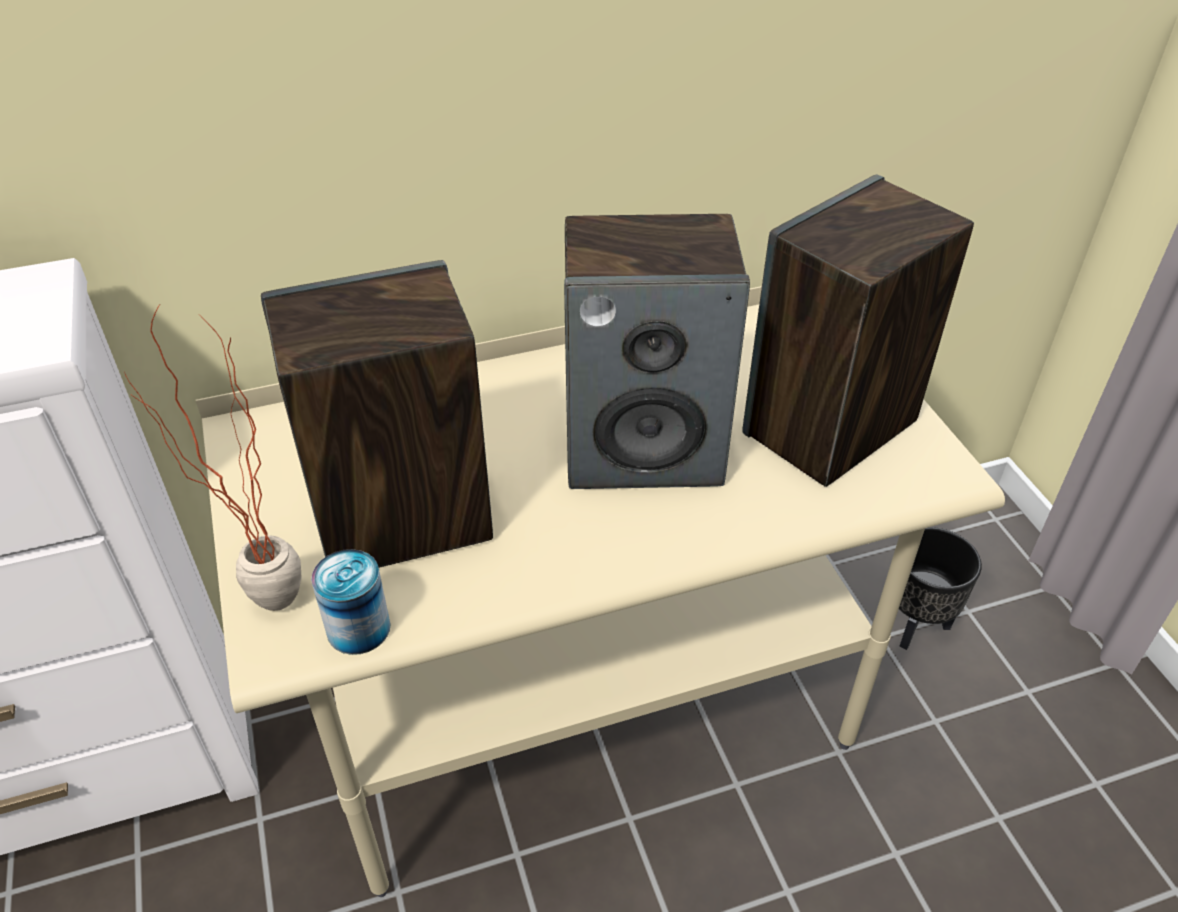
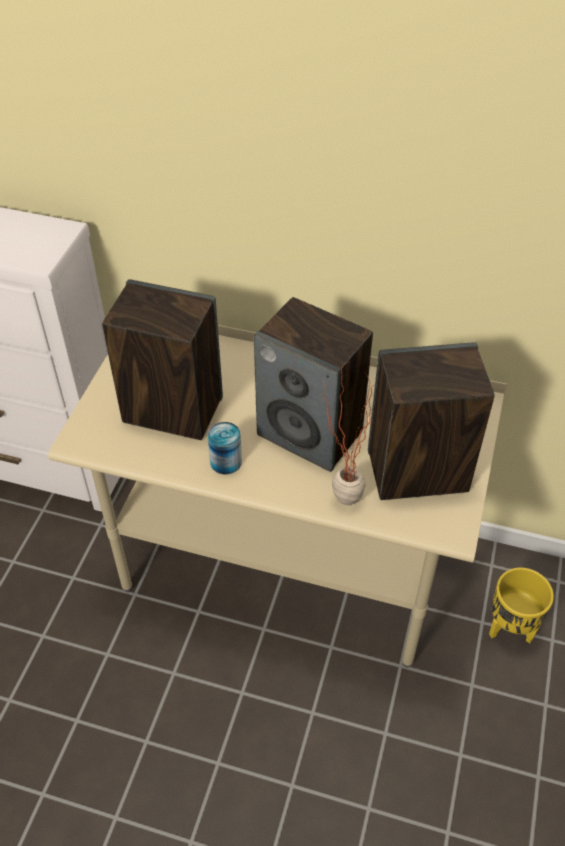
camera: 35 degrees right, 5 degrees up
potted plant [124,305,302,611] -> potted plant moved to [321,362,374,505]
can [311,549,391,655] -> can moved to [207,422,242,474]
black planter [899,527,982,650] -> yellow planter [489,568,554,643]

